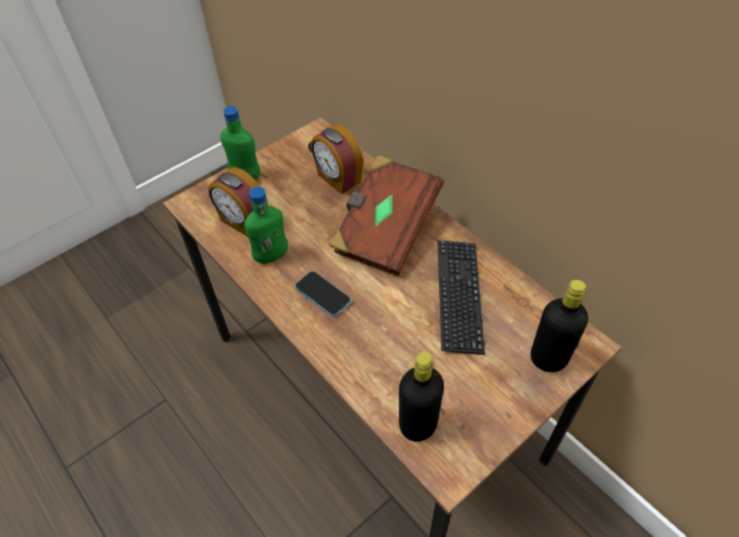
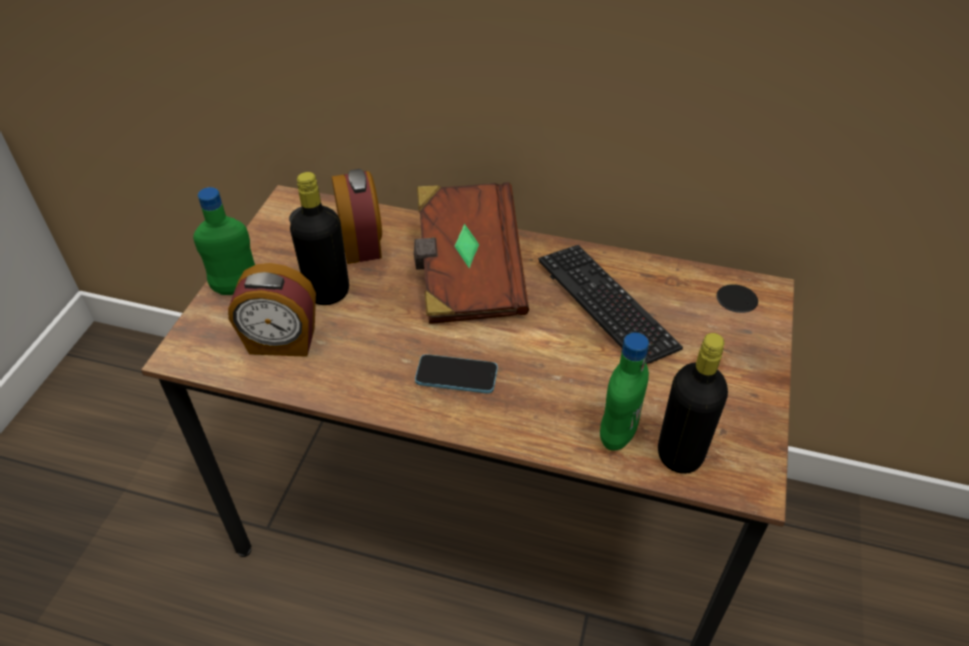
camera: 35 degrees left, 5 degrees down
green bottle [244,187,288,264] -> green bottle moved to [600,332,649,451]
alarm clock [311,125,363,194] -> alarm clock turned 120 degrees counterclockwise [332,169,382,264]
black bottle [531,280,588,372] -> black bottle moved to [290,172,349,305]

